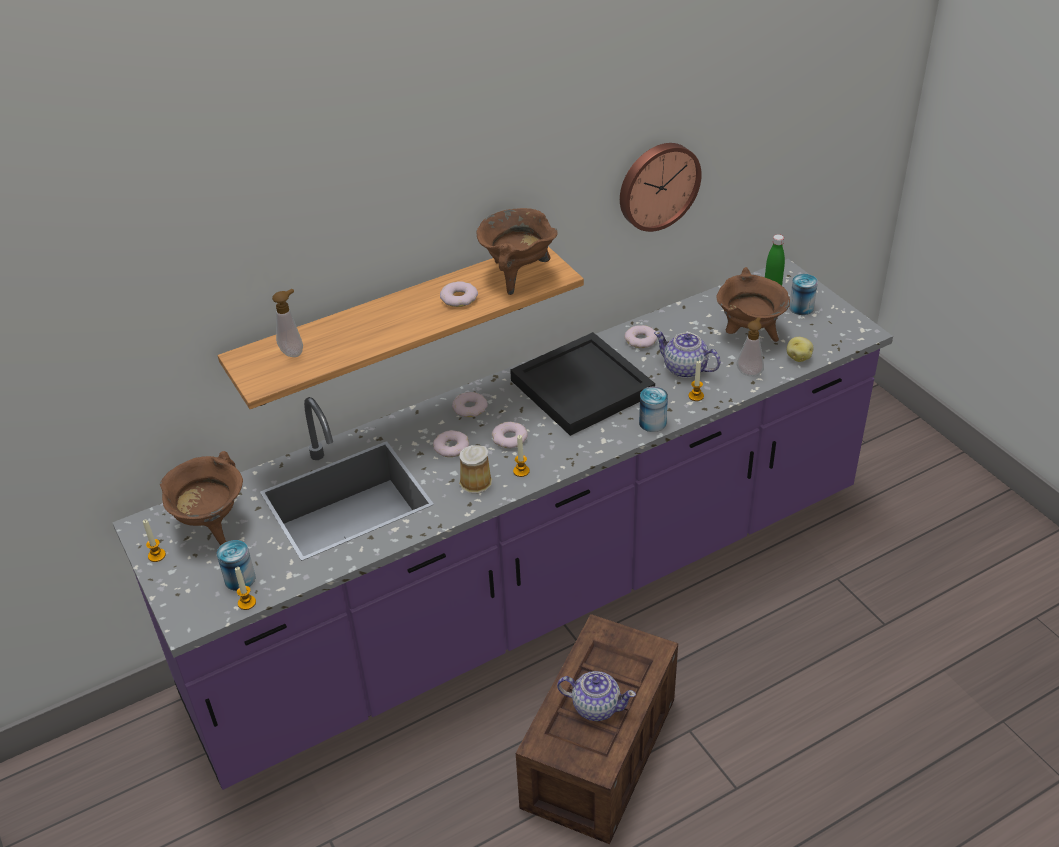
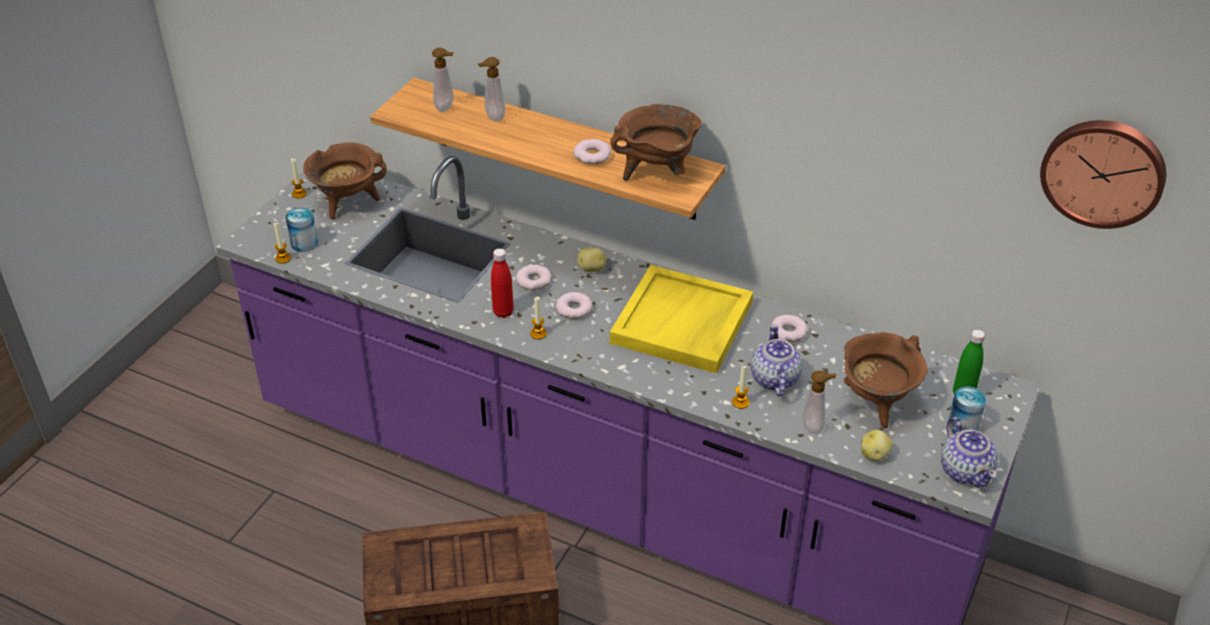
camera: 55 degrees right, 0 degrees up
donut [452,392,488,417] -> potato [577,248,607,272]
mug [459,445,492,493] -> red bottle [491,248,514,318]
black tray [510,332,655,436] -> yellow tray [610,265,753,374]
teapot [557,671,636,721] -> teapot moved to [941,417,998,488]
wall clock [620,143,702,232] -> wall clock moved to [1040,120,1166,229]
can [639,387,668,432] -> none
none -> soap dispenser [478,57,505,122]

